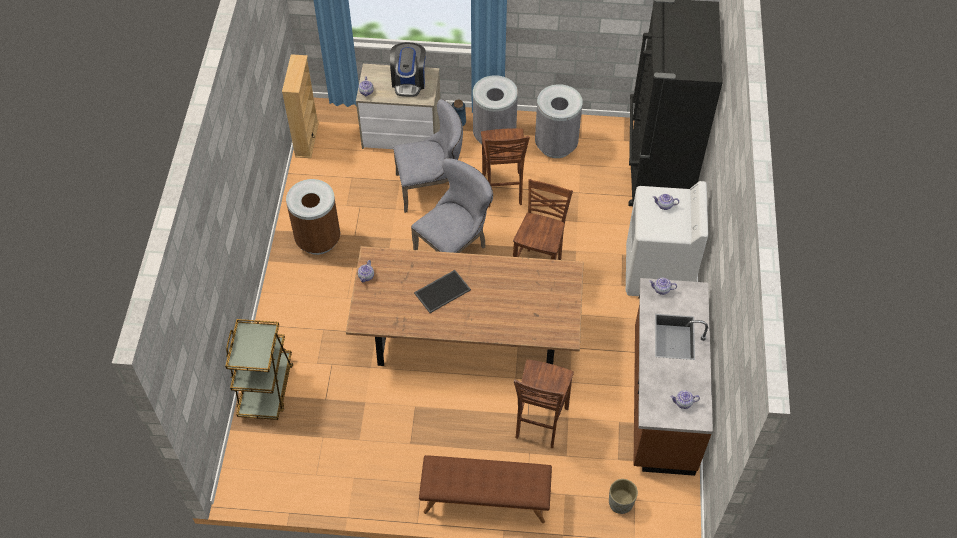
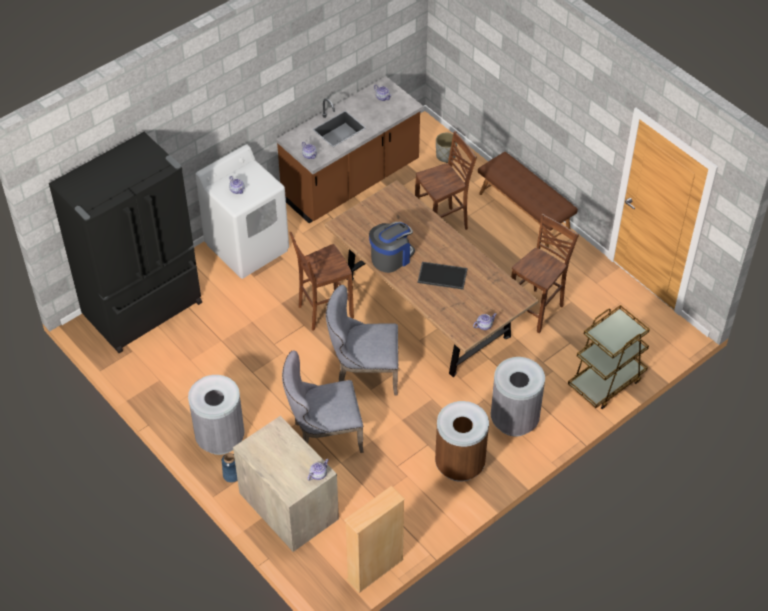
camera: 135 degrees left, 5 degrees down
coffee machine [390,42,426,97] -> coffee machine moved to [369,222,415,273]
grey chair [393,99,463,213] -> grey chair turned 45 degrees counterclockwise [282,350,364,453]
brown stool [481,128,530,207] -> brown stool moved to [511,214,579,333]
grey trash can [535,84,583,158] -> grey trash can moved to [491,357,545,436]

